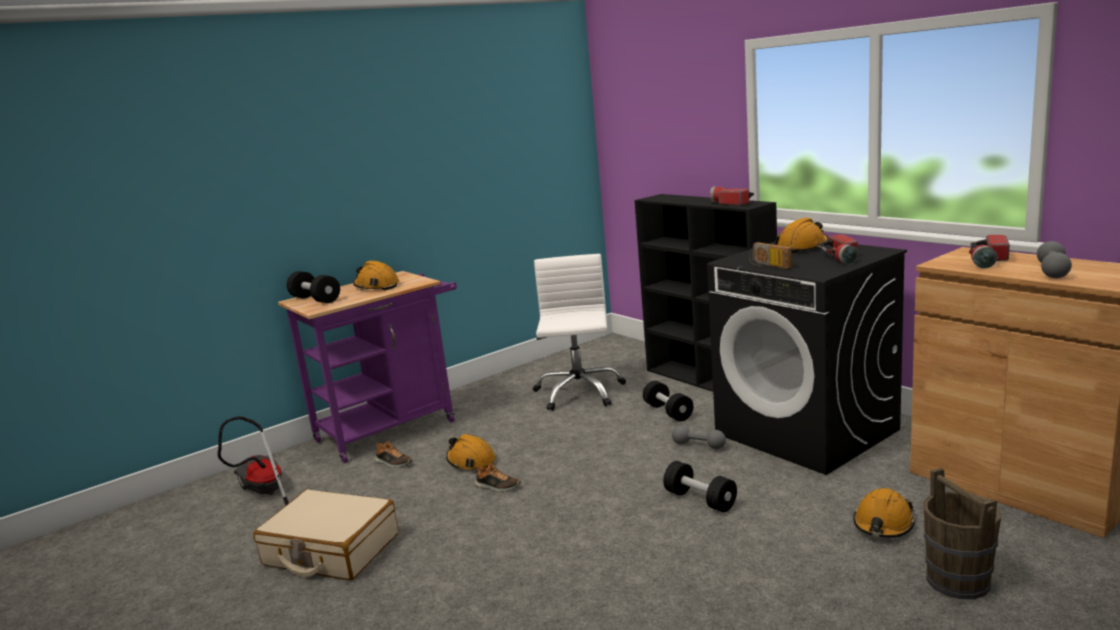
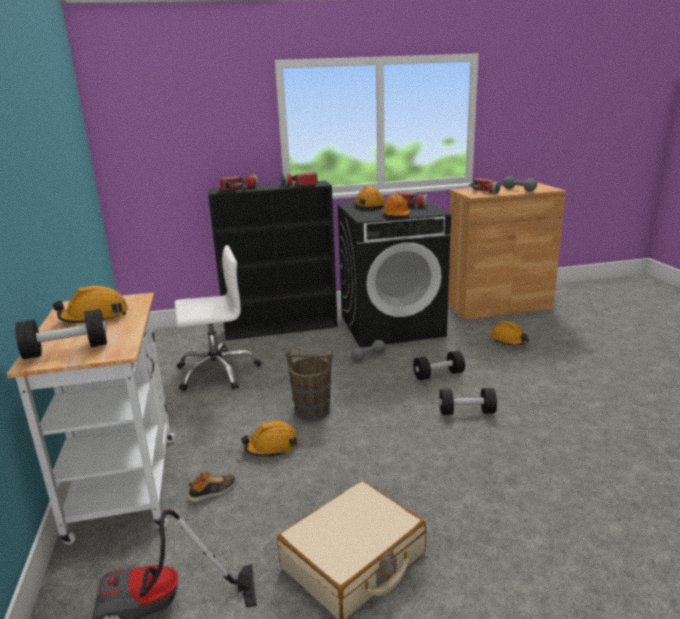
camera: 65 degrees left, 5 degrees up
purple cart [278,271,457,463] -> white cart [7,292,175,545]
shoe [475,463,521,492] -> none
white office chair [533,254,626,411] -> white office chair turned 135 degrees clockwise [175,245,261,391]
black dumbbell [643,381,694,421] -> black dumbbell moved to [439,388,497,415]
radio [749,242,792,269] -> orange hard hat [382,194,410,216]
brown bucket [923,468,1001,599] -> brown bucket moved to [285,349,333,420]
none -> flashlight [219,175,259,191]

